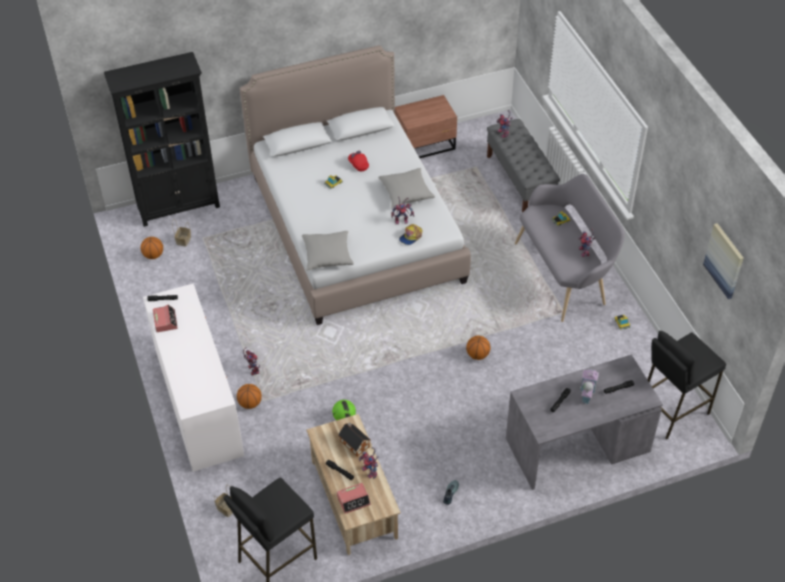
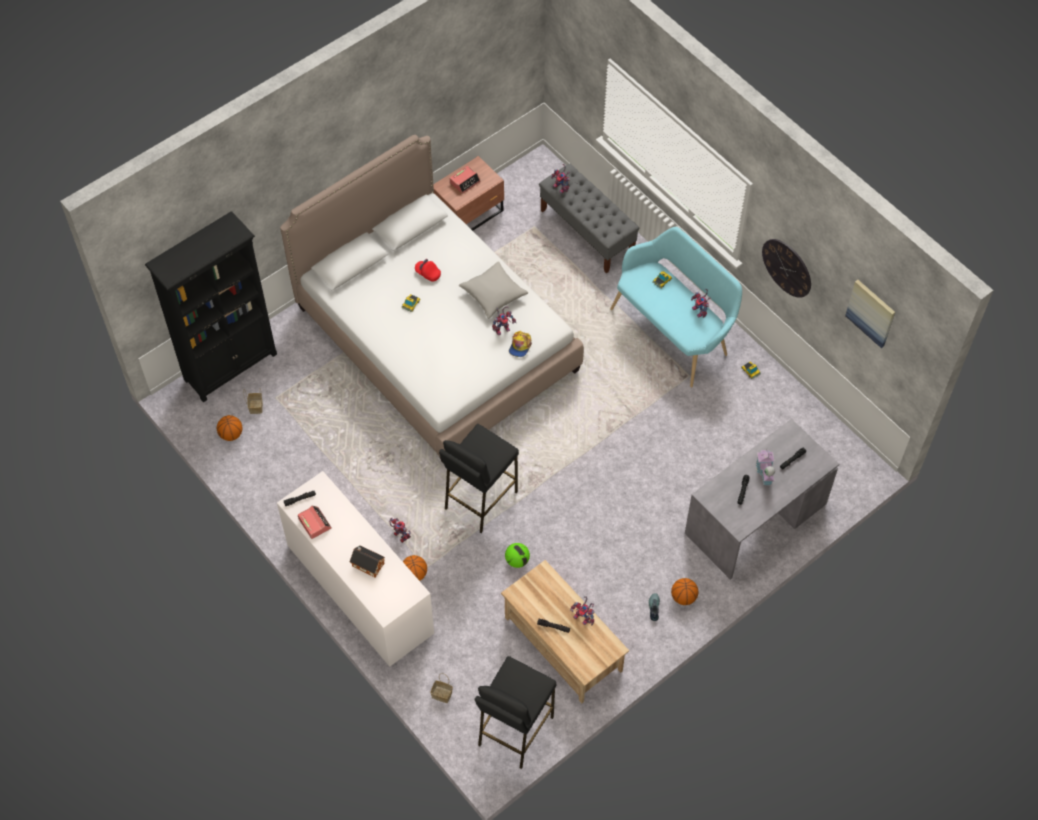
camera: 20 degrees left, 10 degrees up
grey pillow [302,231,354,271] -> none
alarm clock [337,483,371,514] -> alarm clock moved to [450,166,480,194]
toy house [338,423,371,457] -> toy house moved to [350,546,385,578]
basketball [466,336,490,360] -> basketball moved to [671,578,698,605]
grey bench [515,174,625,322] -> turquoise bench [610,227,742,387]
black stool [647,331,726,439] -> black stool moved to [439,424,519,533]
none -> wall clock [762,239,811,298]

